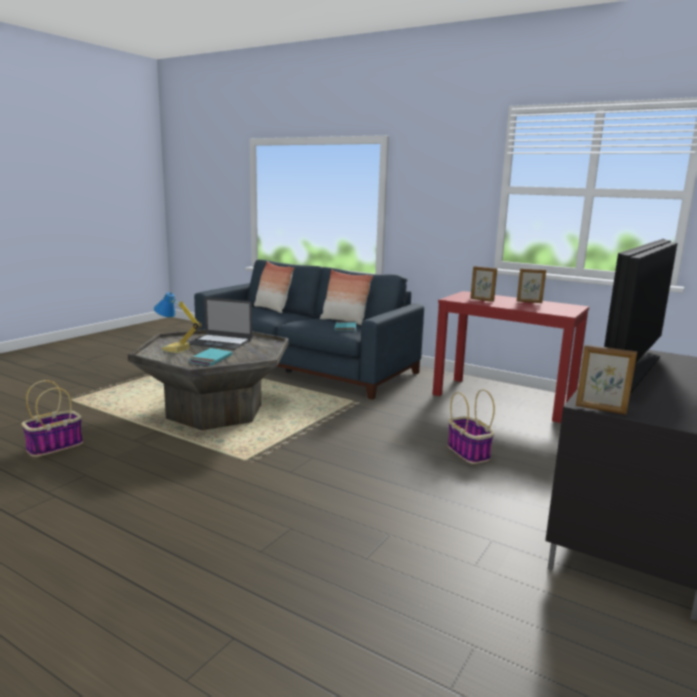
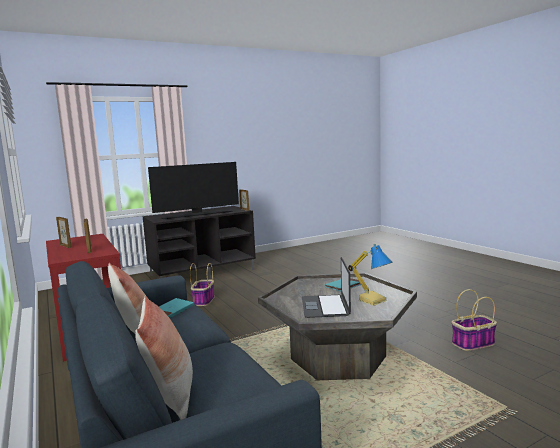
camera: 150 degrees left, 5 degrees down
laptop [188,297,252,349] -> laptop turned 135 degrees counterclockwise [302,257,351,318]

